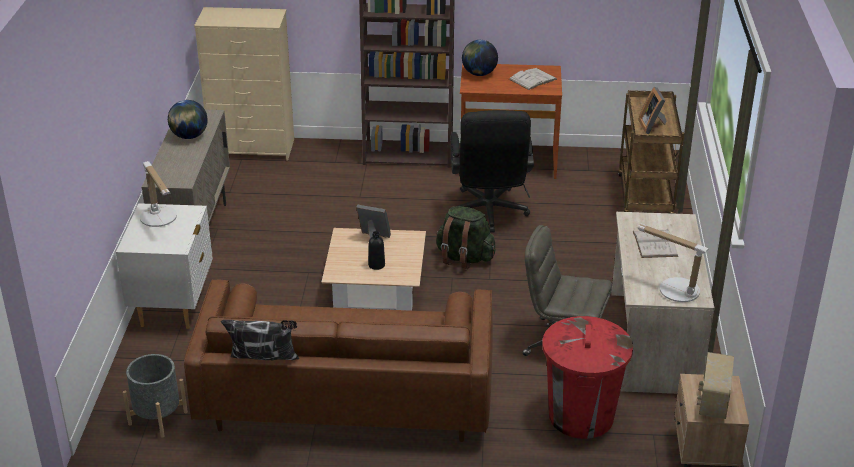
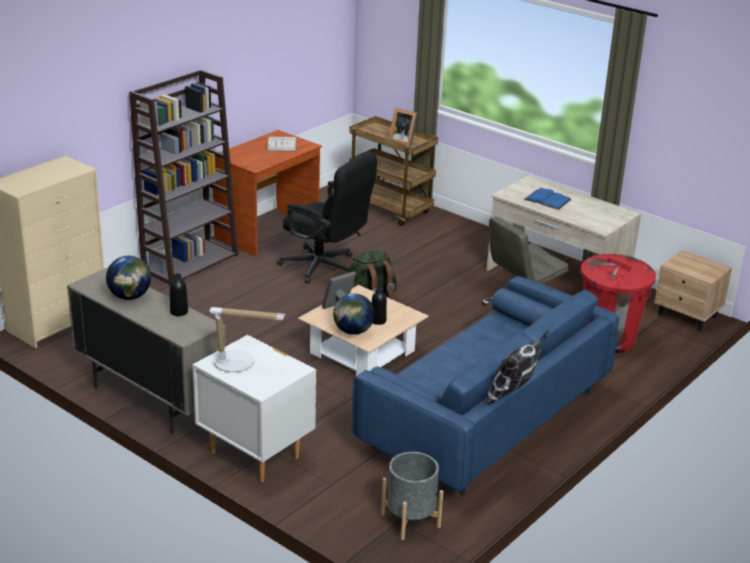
camera: 55 degrees left, 5 degrees down
brown sofa [184,279,493,442] -> blue sofa [352,276,619,495]
globe [462,40,498,76] -> globe moved to [333,293,374,335]
white book [633,229,678,258] -> blue book [524,187,571,210]
table lamp [637,223,709,302] -> none
radio [697,352,734,419] -> none
none -> black bottle [170,274,188,316]

